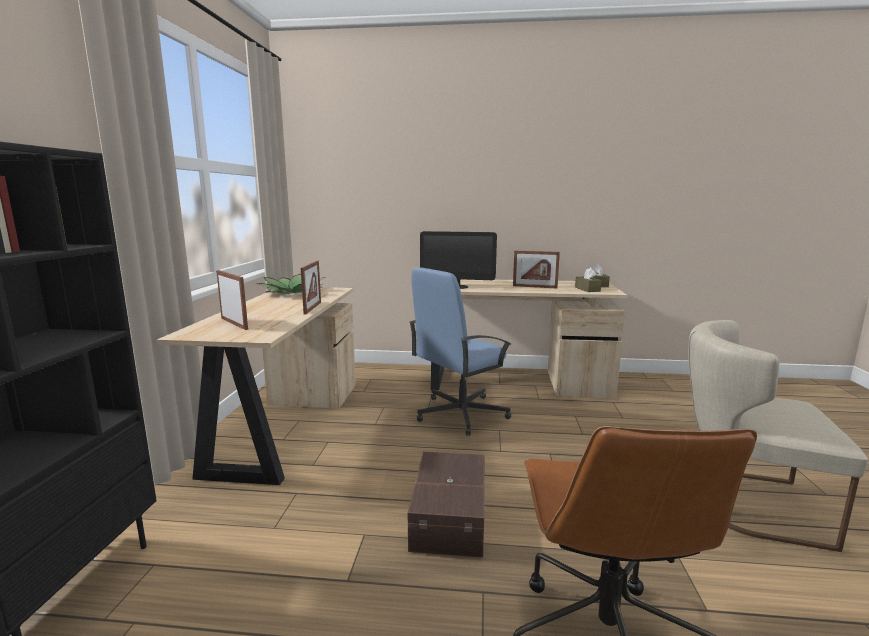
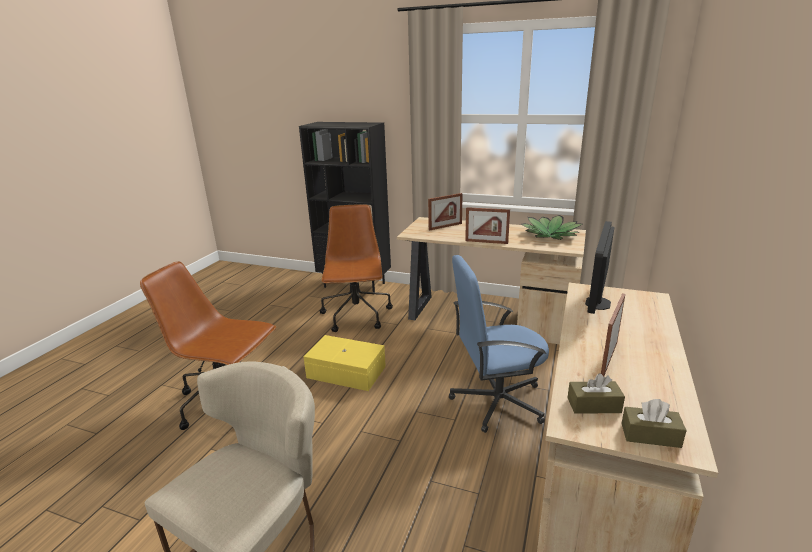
camera: 105 degrees right, 10 degrees up
brown storage box [408,452,485,558] -> yellow storage box [303,335,386,391]
blue office chair [409,267,512,436] -> blue office chair turned 75 degrees counterclockwise [449,255,549,433]
none -> brown office chair [320,204,393,332]

